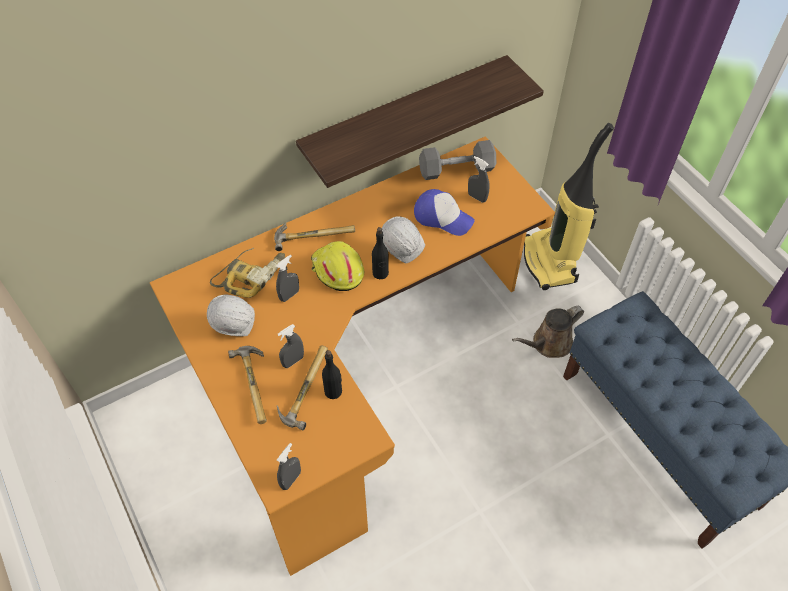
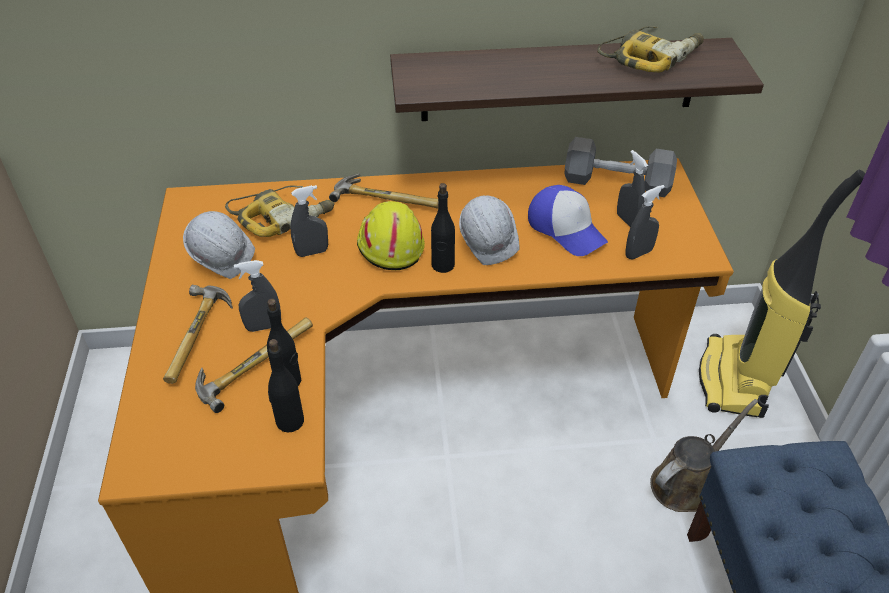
camera: 25 degrees right, 10 degrees down
grey spray bottle [277,443,301,490] -> grey spray bottle moved to [625,185,665,259]
brown watering can [512,306,584,358] -> brown watering can turned 150 degrees clockwise [650,399,759,512]
none -> black bottle [268,339,304,432]
none -> power drill [597,26,704,73]

